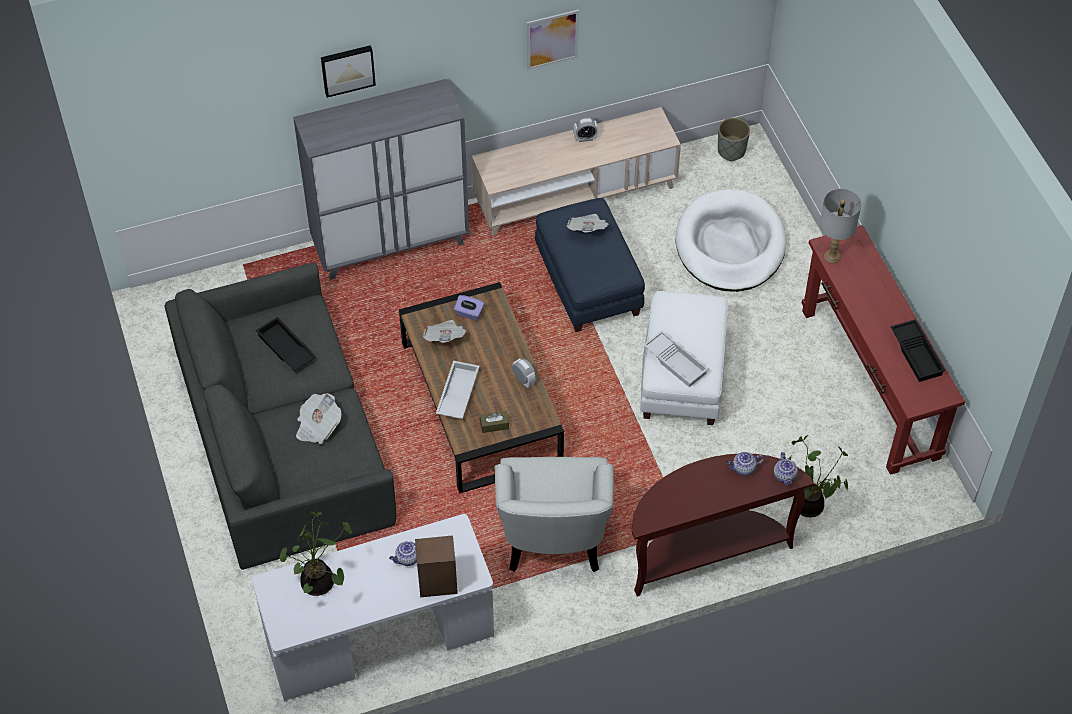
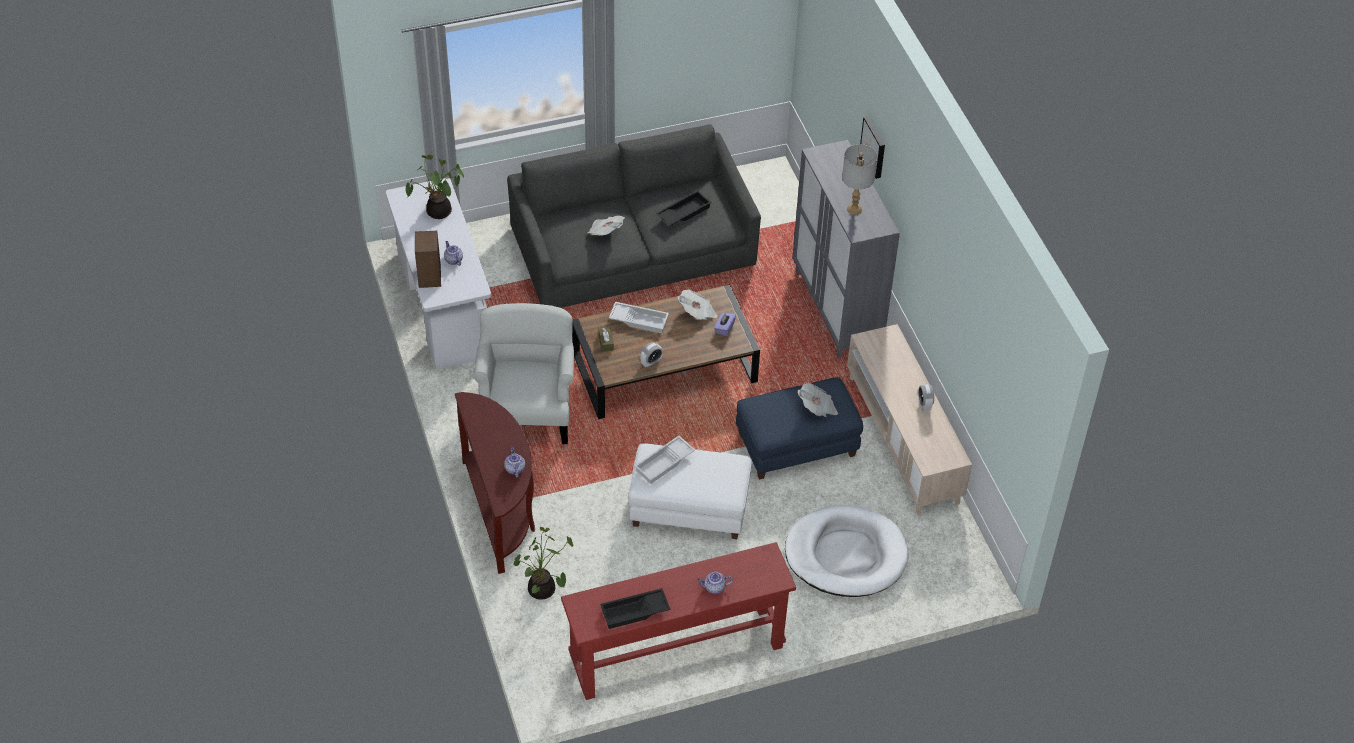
camera: 90 degrees right, 5 degrees down
white armchair [494,457,614,572] -> white armchair turned 90 degrees clockwise [473,303,574,444]
picture [527,10,579,70] -> none
grey planter [718,118,750,161] -> none
teapot [774,452,798,486] -> teapot moved to [698,572,733,594]
grey table lamp [820,189,861,263] -> grey table lamp moved to [842,144,878,215]

